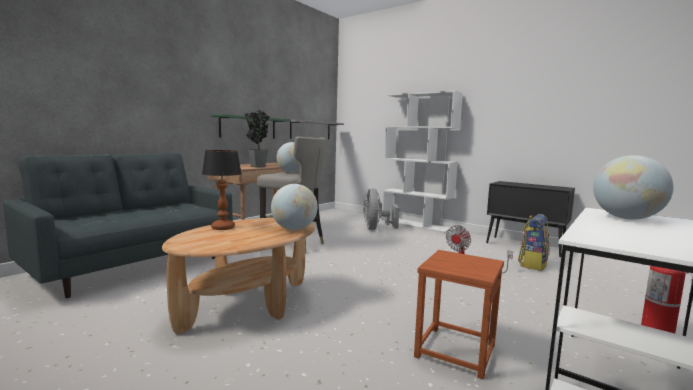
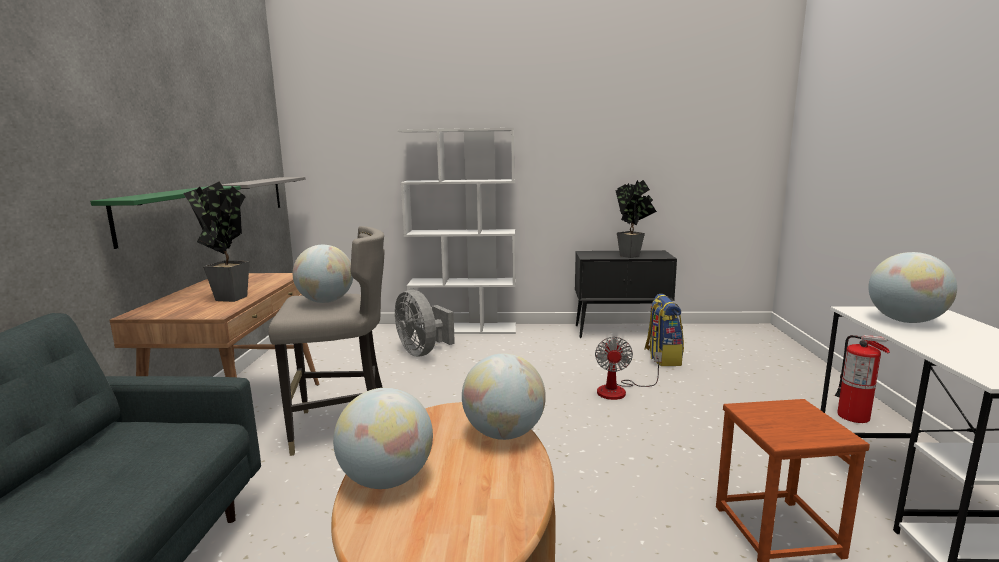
camera: 35 degrees left, 5 degrees up
table lamp [202,150,242,230] -> globe [333,388,433,489]
none -> potted plant [615,180,657,258]

